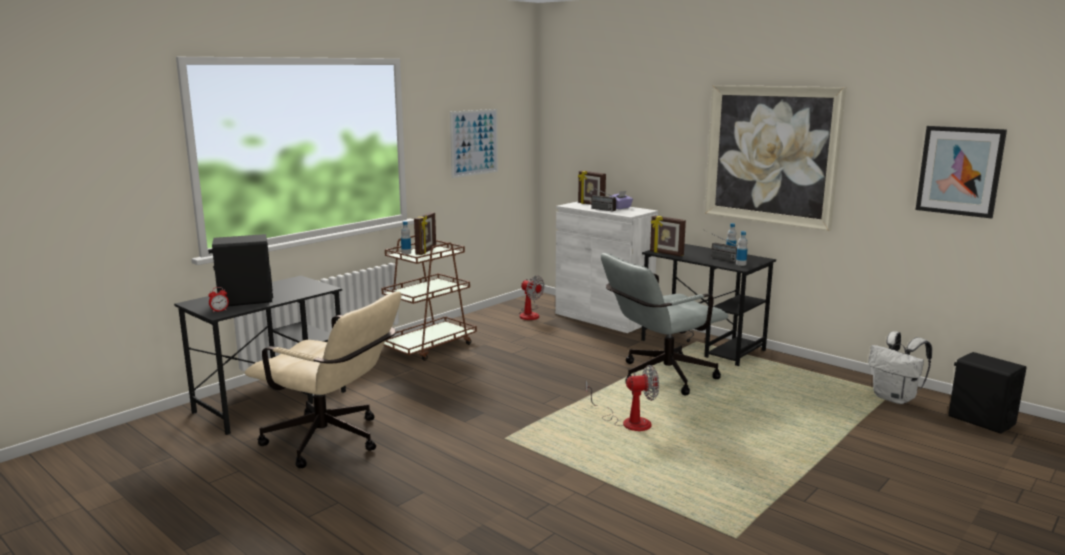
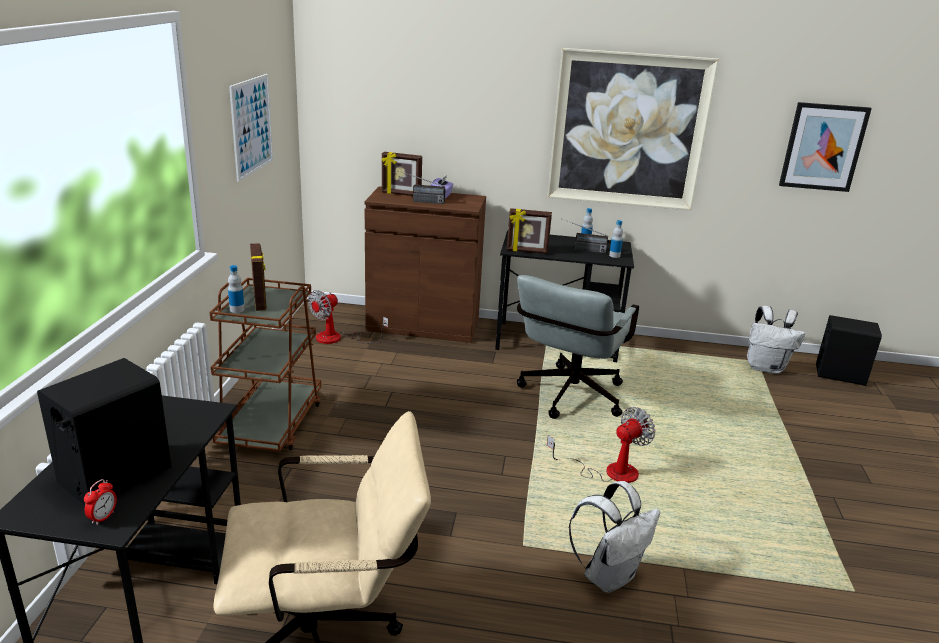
camera: 35 degrees left, 10 degrees up
fan [519,276,545,320] -> fan turned 120 degrees clockwise [308,290,388,344]
white cabinet [555,202,658,333] -> brown cabinet [364,186,486,343]
none -> white backpack [569,481,660,593]

